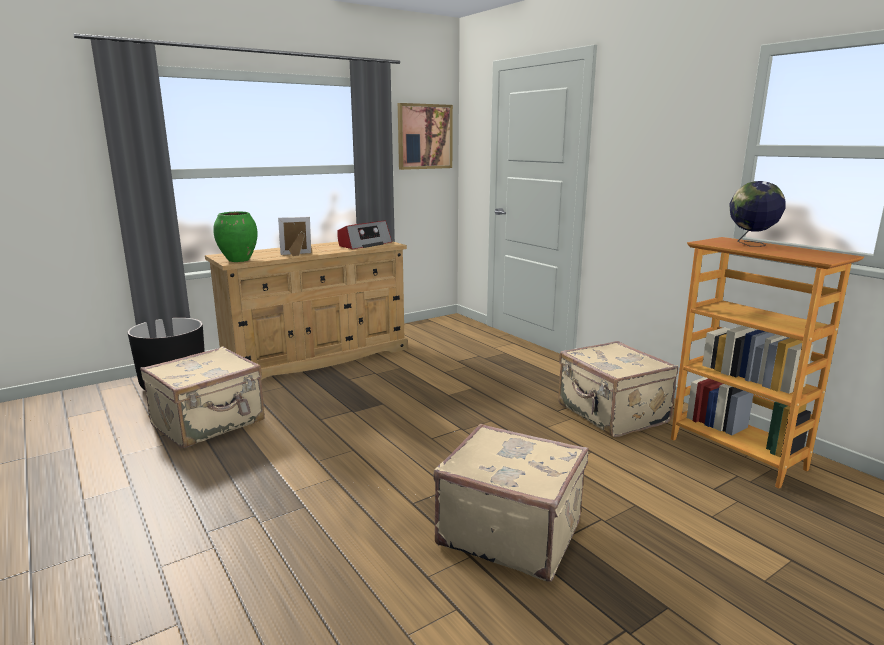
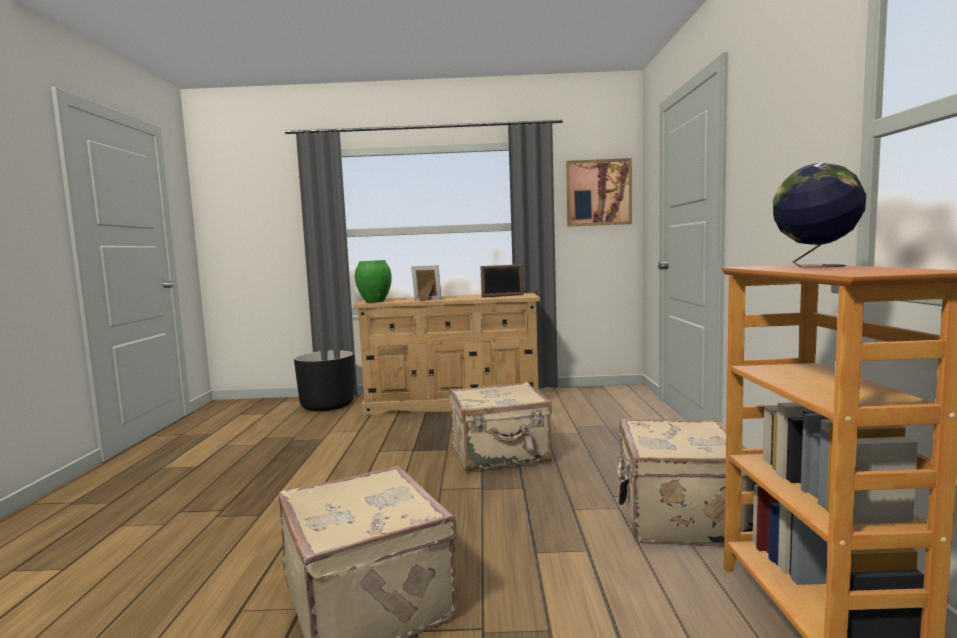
camera: 35 degrees right, 10 degrees down
beige suitcase [140,346,265,448] -> beige suitcase moved to [449,382,552,471]
radio [337,220,392,249] -> picture frame [480,264,524,298]

